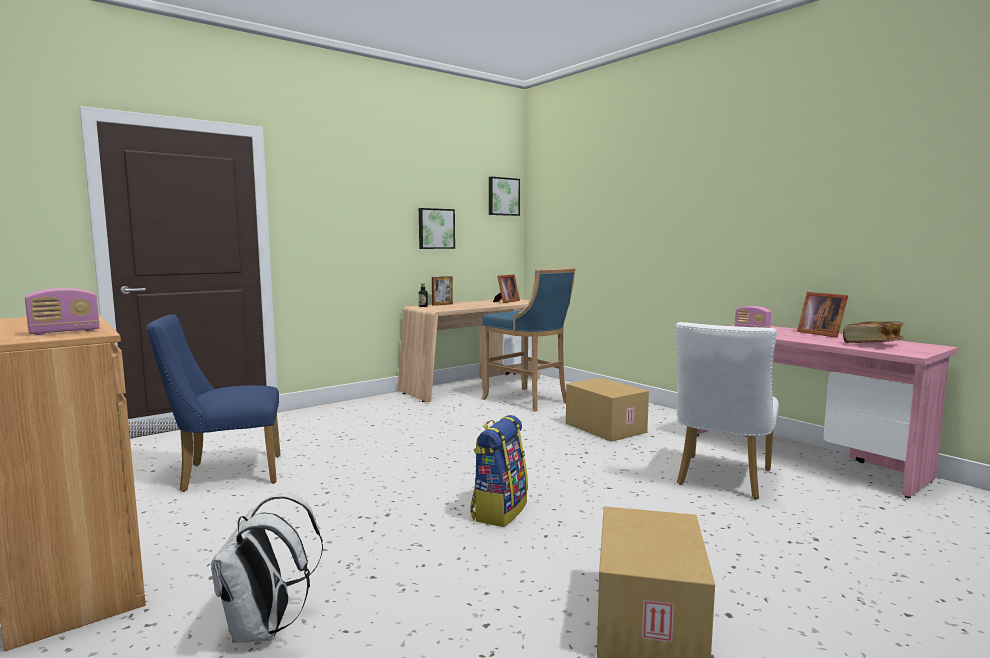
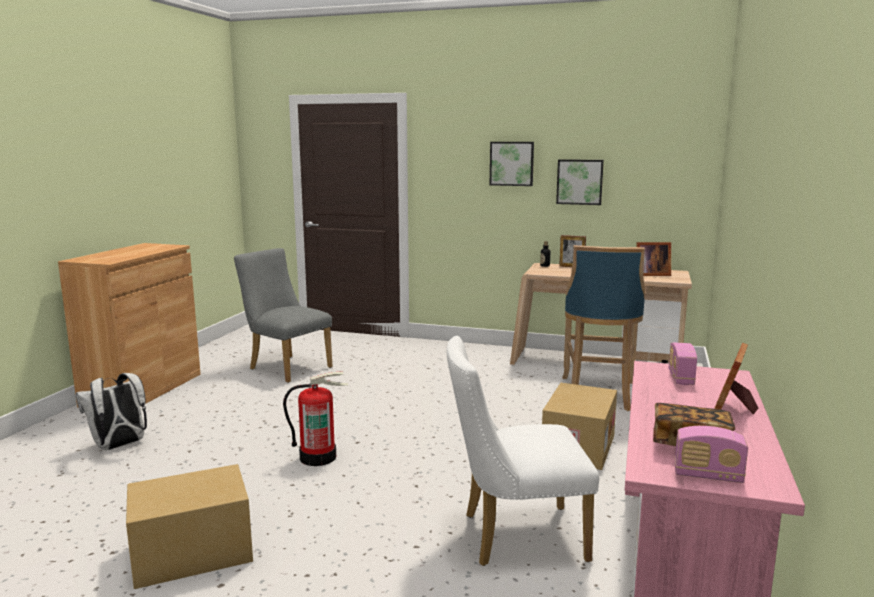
camera: 55 degrees right, 5 degrees up
radio [25,288,100,335] -> radio moved to [675,426,748,483]
blue chair [146,314,280,492] -> grey chair [234,248,333,383]
backpack [470,415,528,527] -> fire extinguisher [283,372,348,466]
picture [489,177,520,216] -> picture moved to [490,142,534,186]

